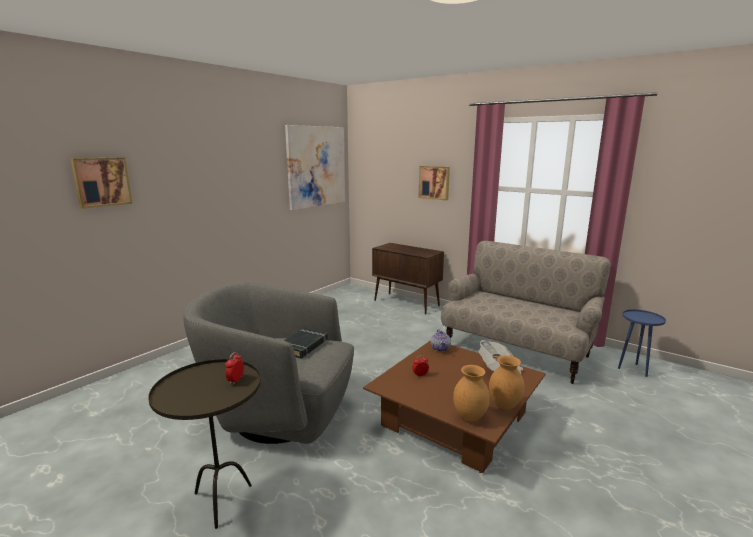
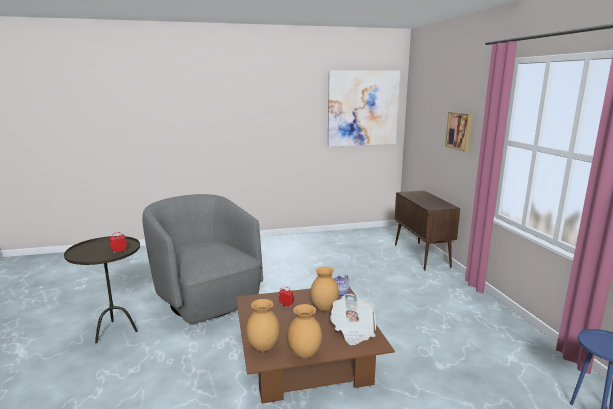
camera: 40 degrees right, 0 degrees up
picture [71,157,133,209] -> none
black book [284,328,328,359] -> none
beige sofa [441,241,611,384] -> none
none -> brown vase [310,267,339,312]

